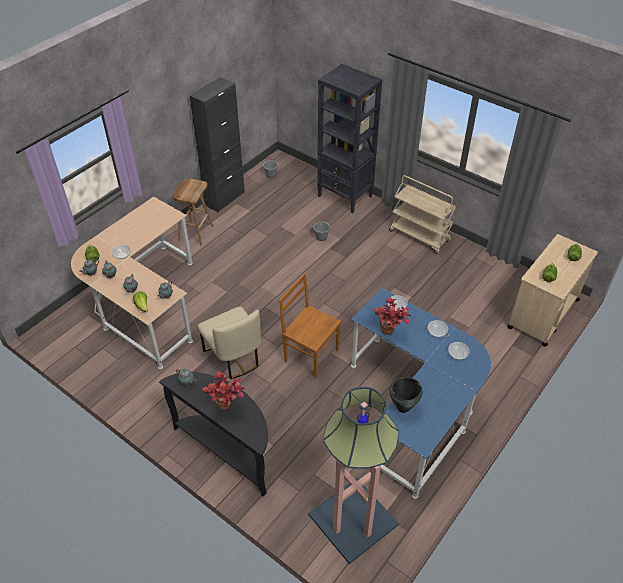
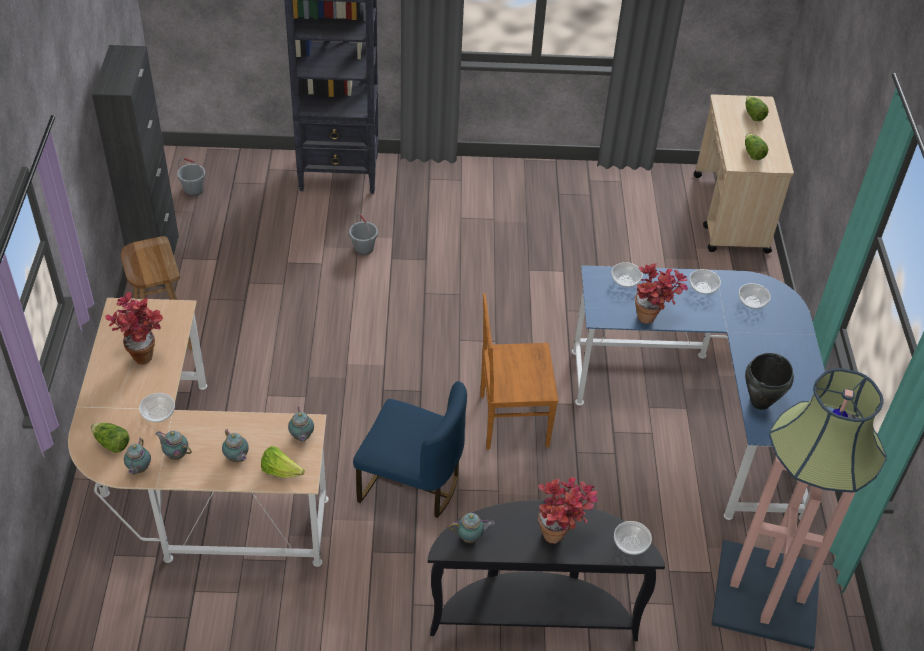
camera: 40 degrees left, 0 degrees up
beige chair [198,306,261,379] -> blue chair [353,381,467,518]
beige cart [389,175,456,254] -> none
none -> potted plant [105,292,163,365]
none -> bowl [614,521,652,555]

